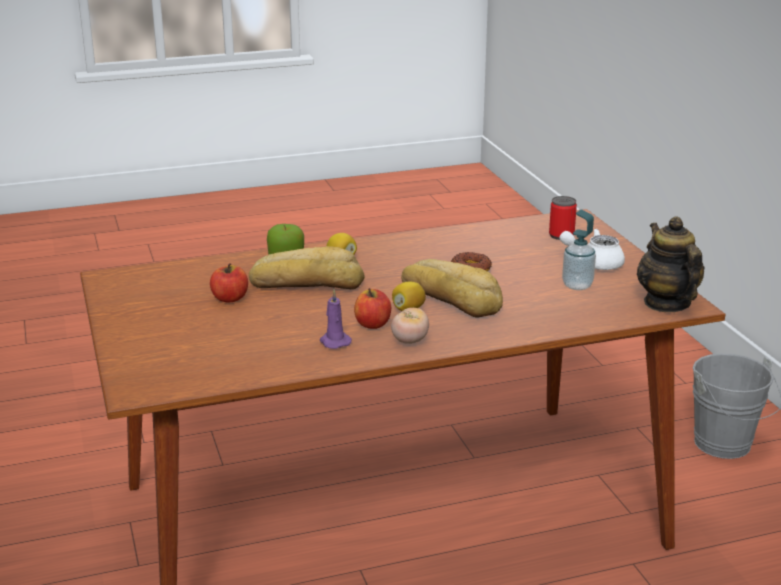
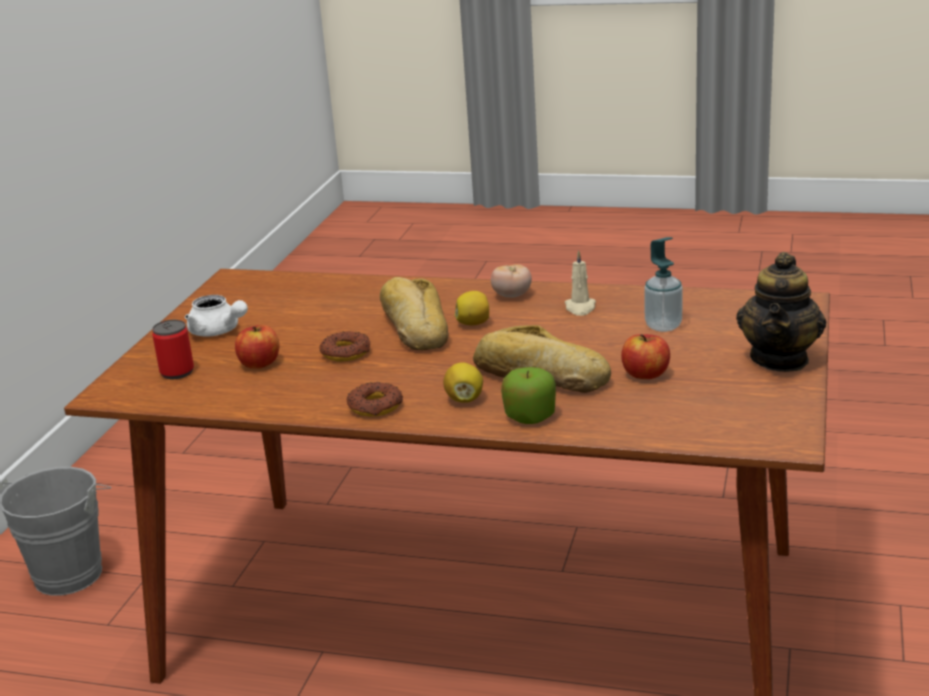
camera: 145 degrees left, 0 degrees up
purple candle [320,290,352,349] -> beige candle [565,250,596,316]
apple [354,288,391,329] -> apple moved to [235,325,279,369]
soap dispenser [562,210,596,290] -> soap dispenser moved to [644,237,682,332]
teapot [637,216,705,312] -> teapot moved to [736,252,826,372]
none -> donut [346,382,403,417]

